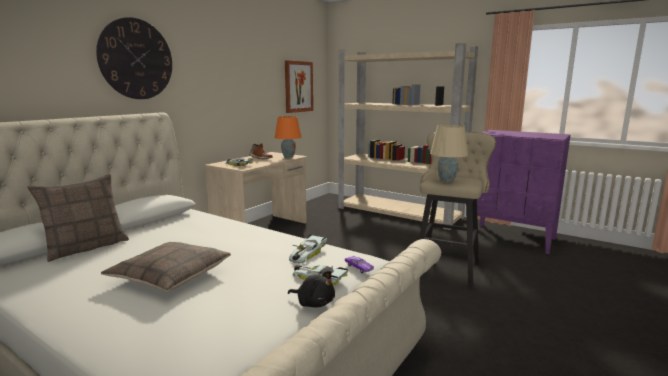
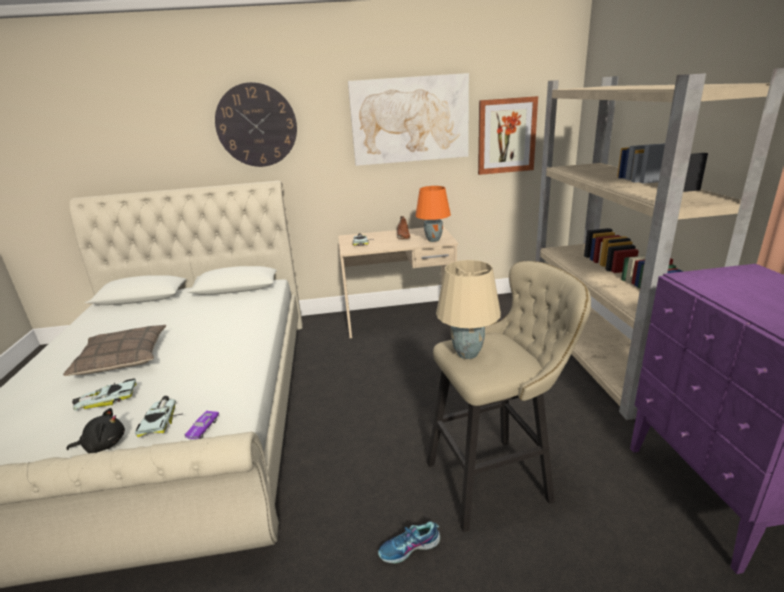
camera: 50 degrees right, 10 degrees up
pillow [27,173,129,262] -> none
black plush toy [288,271,335,308] -> black plush toy turned 90 degrees counterclockwise [66,408,125,453]
toy car [289,234,327,263] -> toy car moved to [72,379,137,411]
none -> picture [348,73,469,166]
none -> shoe [378,521,440,564]

